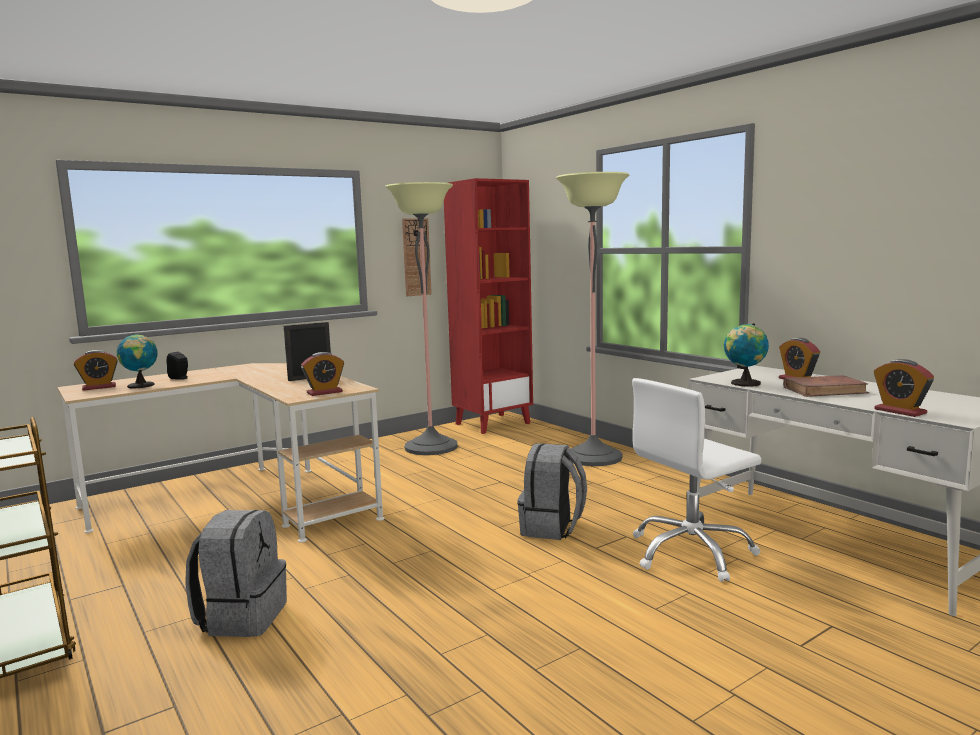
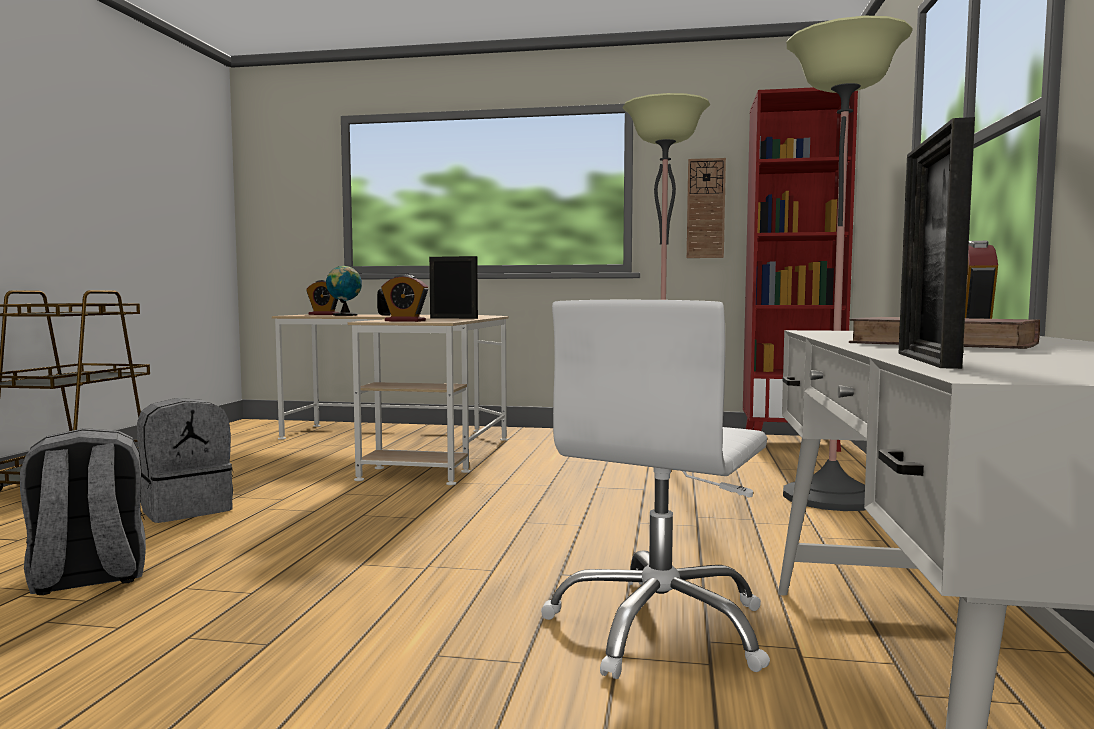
camera: 45 degrees right, 5 degrees down
grey backpack [517,443,587,540] -> grey backpack moved to [20,428,146,595]
white office chair [632,378,762,582] -> white office chair turned 75 degrees counterclockwise [541,300,770,679]
globe [724,323,769,387] -> none
alarm clock [874,359,934,417] -> picture frame [898,117,975,369]

